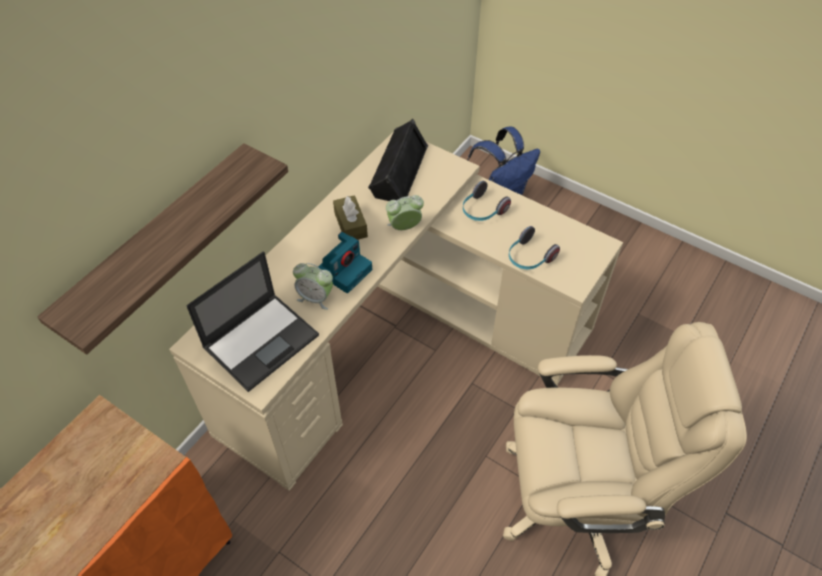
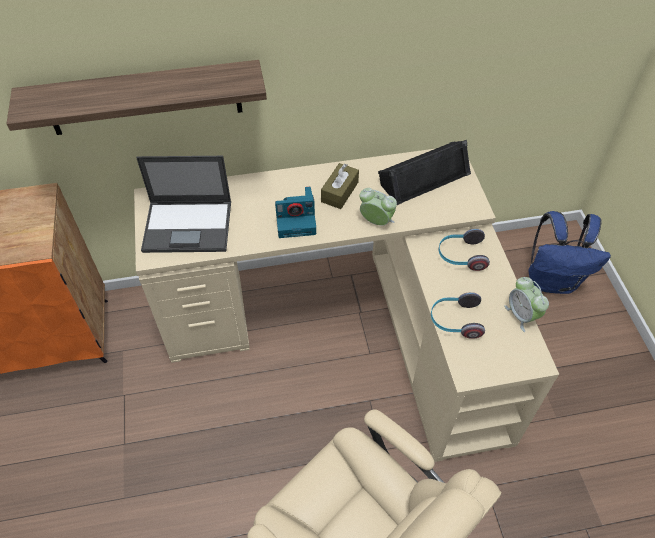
camera: 45 degrees right, 0 degrees up
alarm clock [293,263,333,310] -> alarm clock moved to [505,277,549,332]

